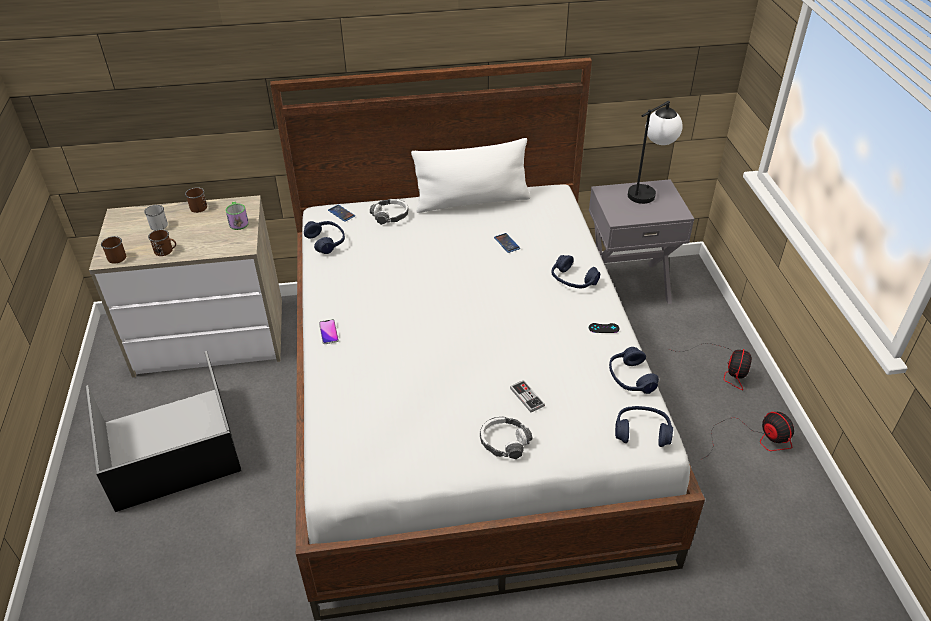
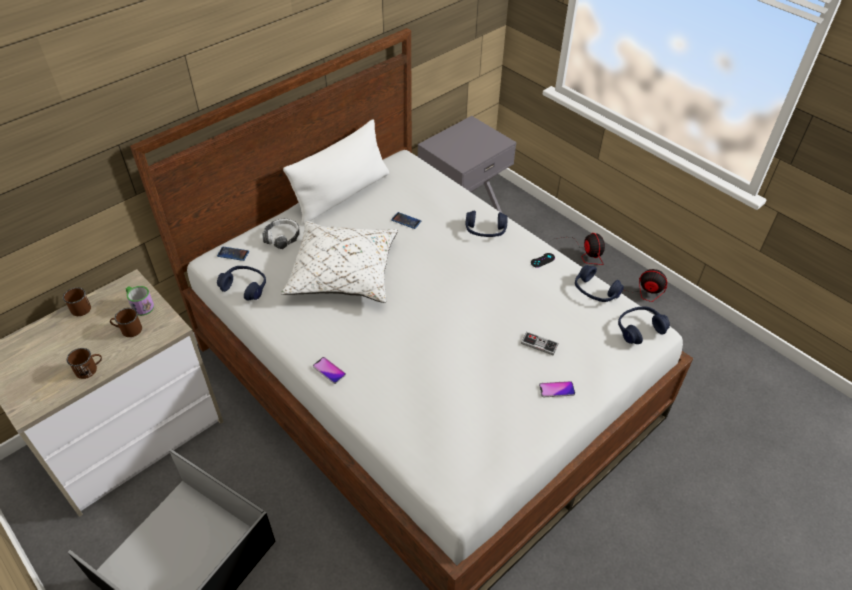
camera: 35 degrees left, 5 degrees up
brown mug [101,236,126,264] -> brown mug moved to [110,308,142,337]
white mug [144,205,168,230] -> none
headphones [480,416,533,459] -> phone [539,381,575,397]
table lamp [628,101,683,204] -> none
none -> white pillow [281,221,398,303]

